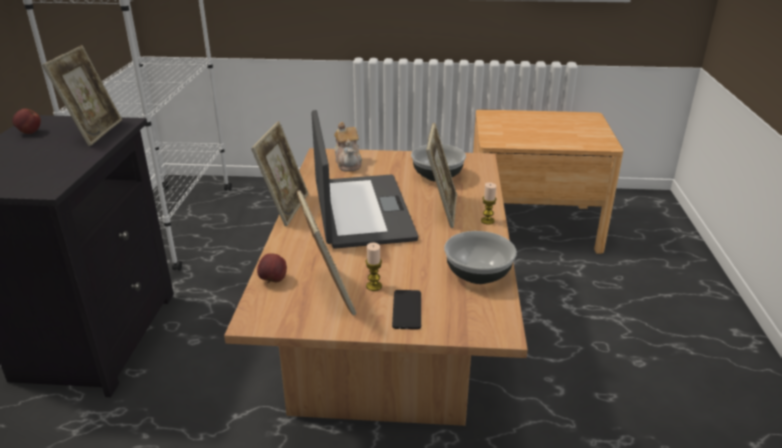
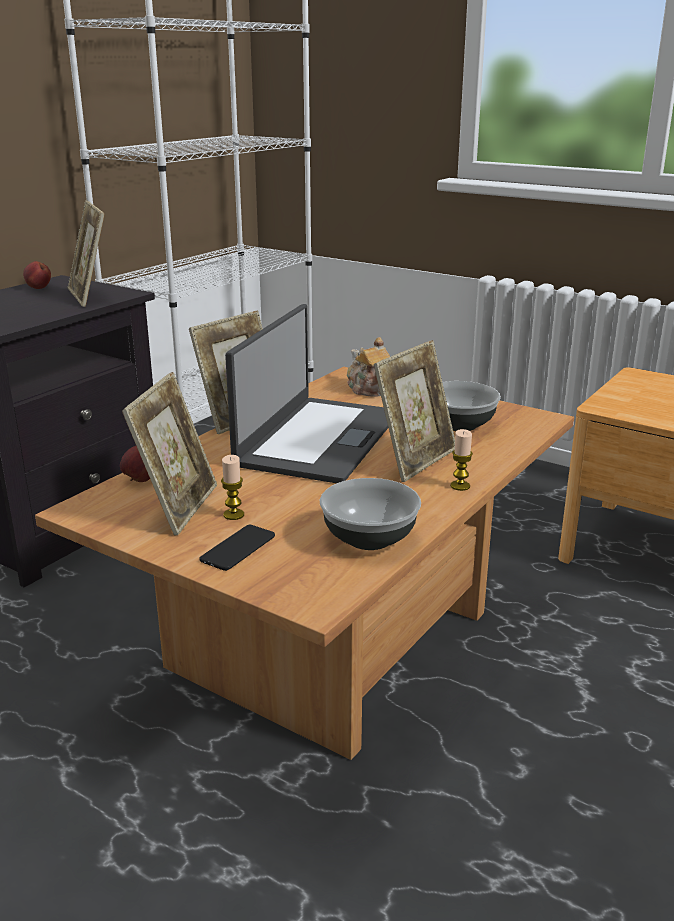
camera: 30 degrees right, 5 degrees down
picture frame [42,45,122,146] -> picture frame turned 120 degrees clockwise [68,200,105,307]
teapot [334,122,362,172] -> teapot turned 135 degrees clockwise [347,337,390,397]

